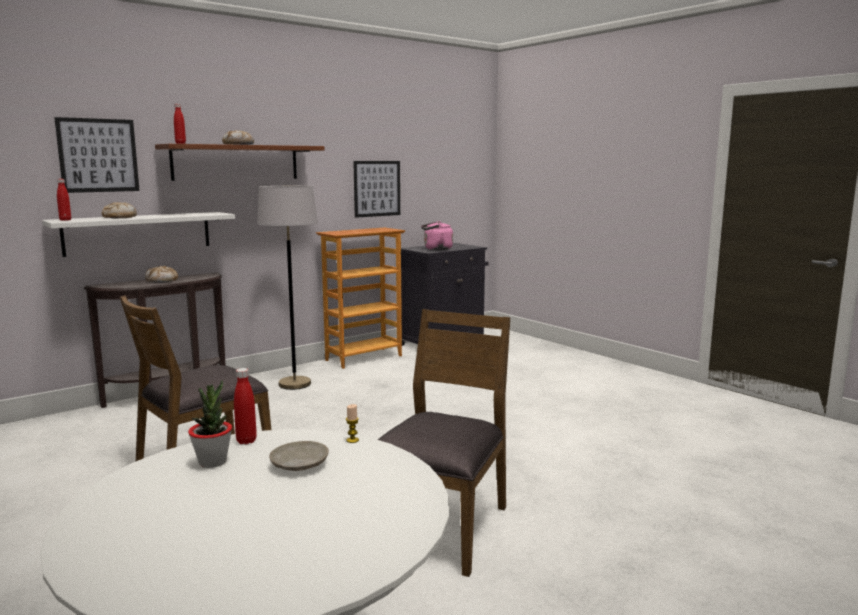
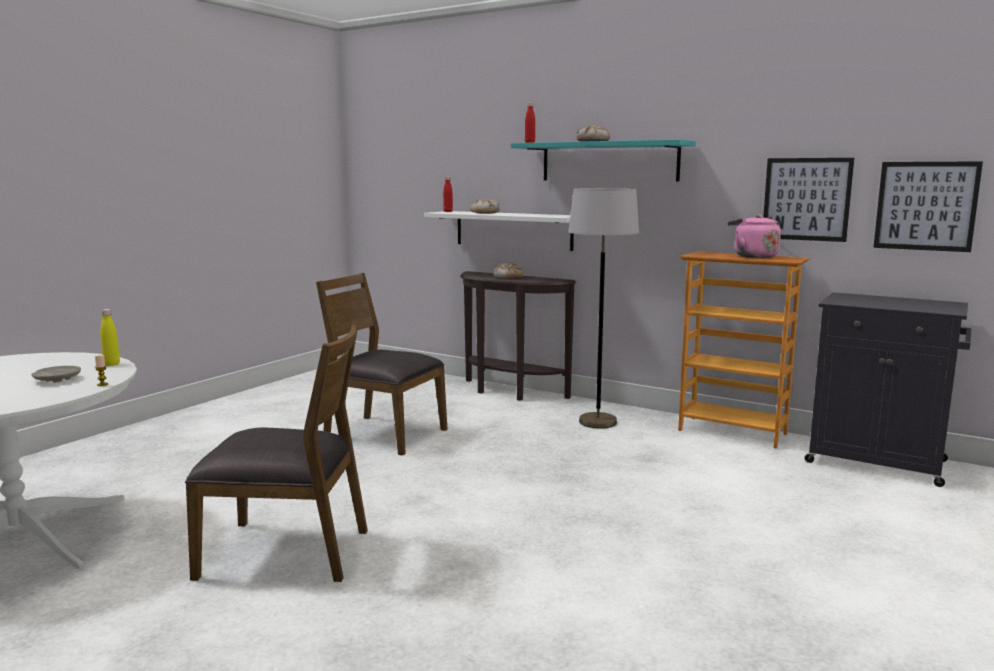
camera: 70 degrees right, 0 degrees up
picture [54,117,139,193] -> picture moved to [873,161,983,252]
brown shelf [155,144,325,181] -> turquoise shelf [511,139,696,181]
potted plant [188,381,232,468] -> none
red bottle [234,368,257,444] -> yellow bottle [100,309,120,366]
pink kettle [421,221,453,250] -> pink kettle moved to [727,215,781,258]

